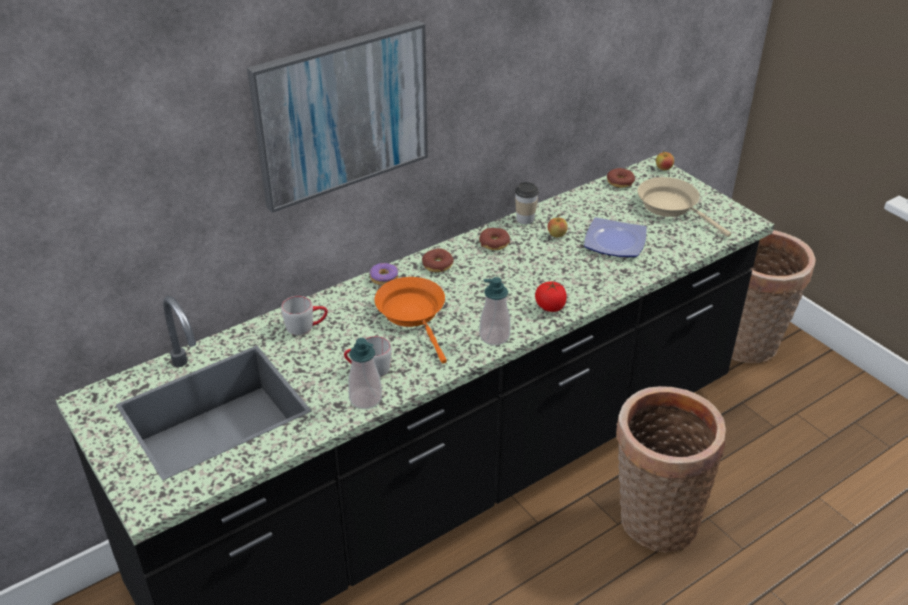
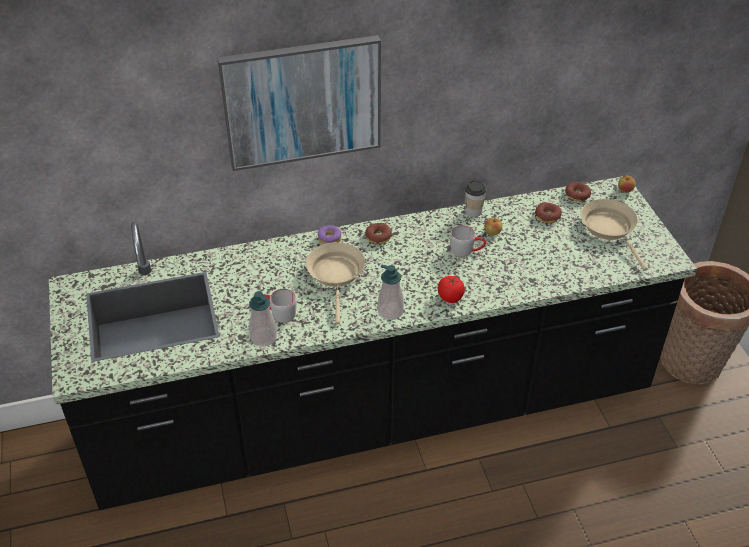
camera: 20 degrees right, 5 degrees up
grey mug [281,296,328,335] -> grey mug moved to [450,225,486,257]
orange frying pan [375,277,447,364] -> beige frying pan [306,242,365,325]
donut [479,228,510,250] -> donut moved to [535,202,562,223]
plate [584,217,647,257] -> none
basket [616,386,726,553] -> none

